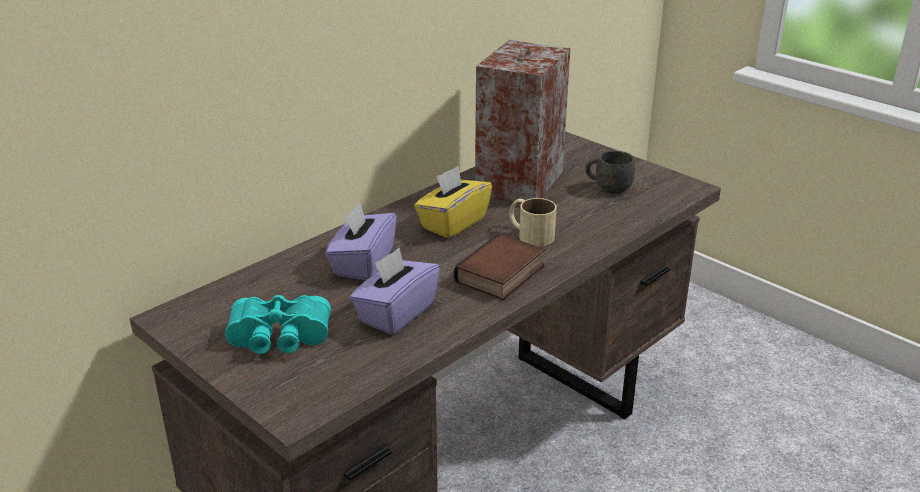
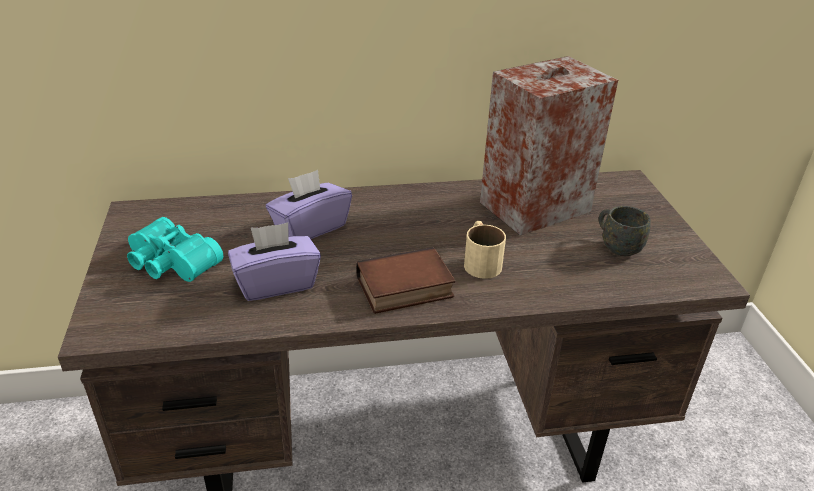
camera: 35 degrees right, 5 degrees up
yellow tissue box [414,166,492,238] -> none

